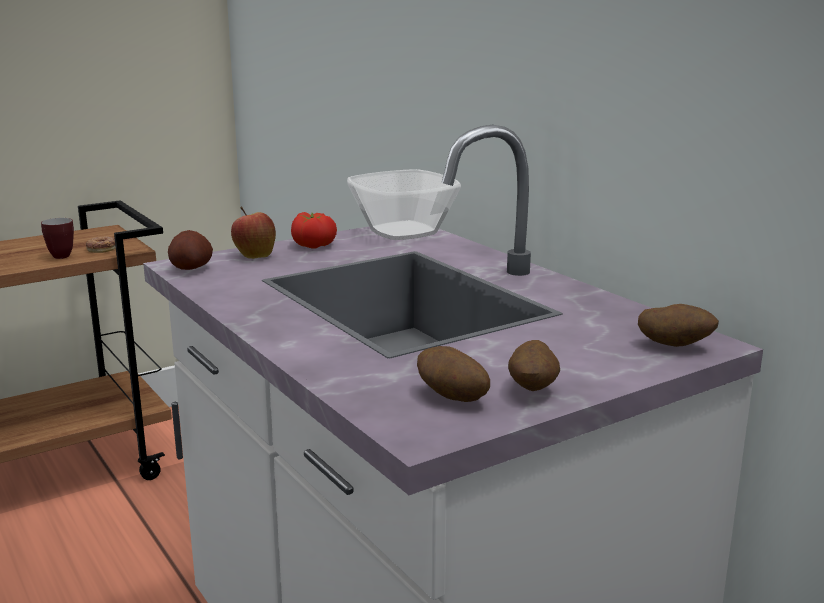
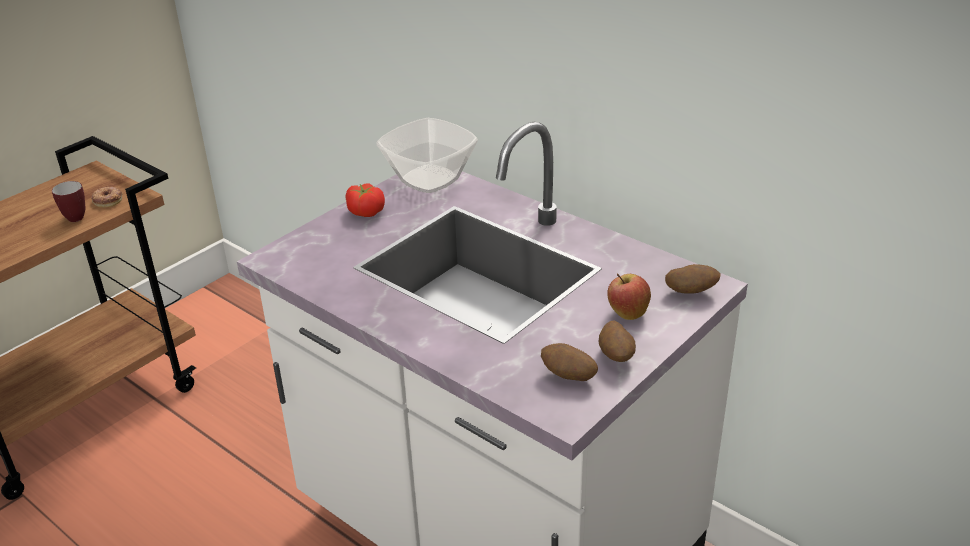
camera: 15 degrees left, 15 degrees up
potato [168,230,213,270] -> none
apple [231,206,276,259] -> apple moved to [607,274,651,320]

